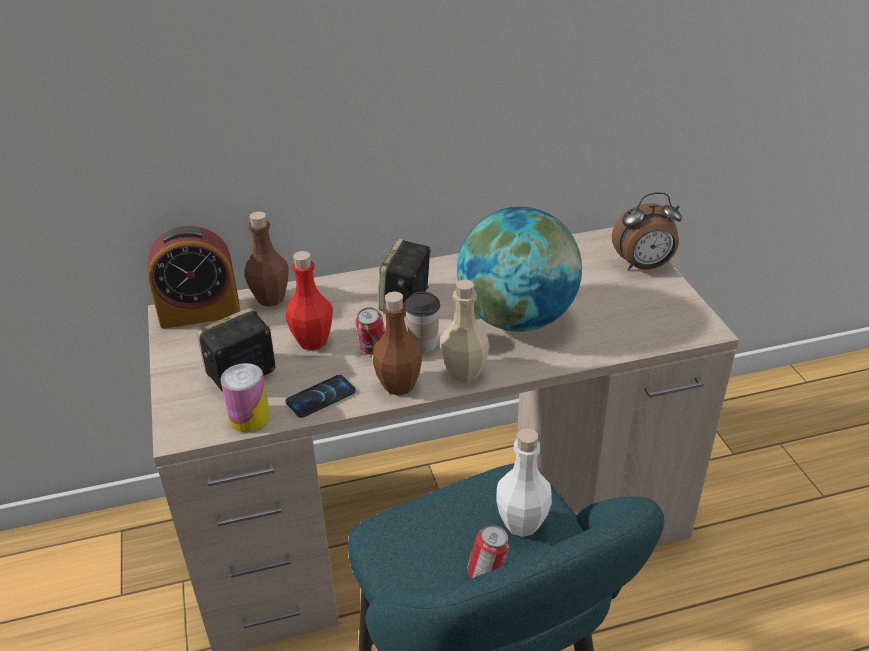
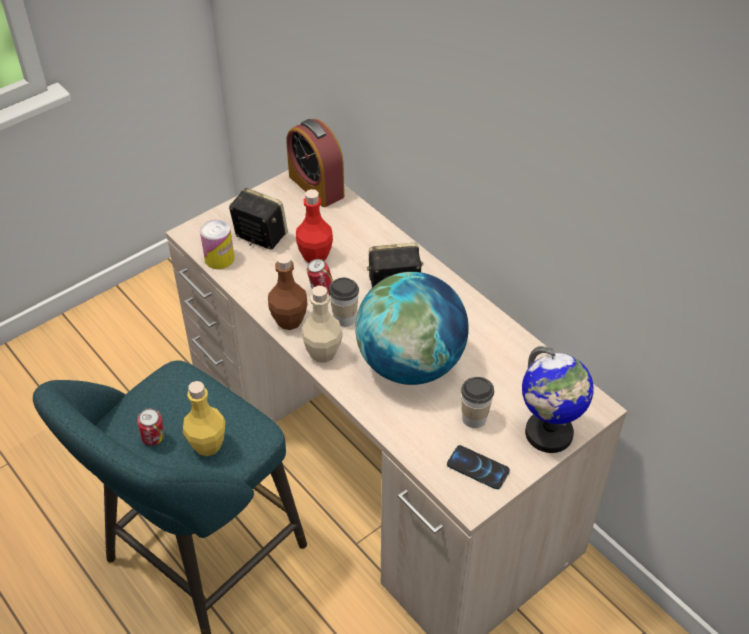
camera: 65 degrees right, 10 degrees up
brown bottle [244,211,289,307] -> none
phone [285,375,356,418] -> phone moved to [447,445,510,489]
white bottle [496,428,552,537] -> yellow bottle [183,381,226,456]
alarm clock [612,192,682,270] -> globe [522,346,594,453]
none -> cup [461,377,494,428]

